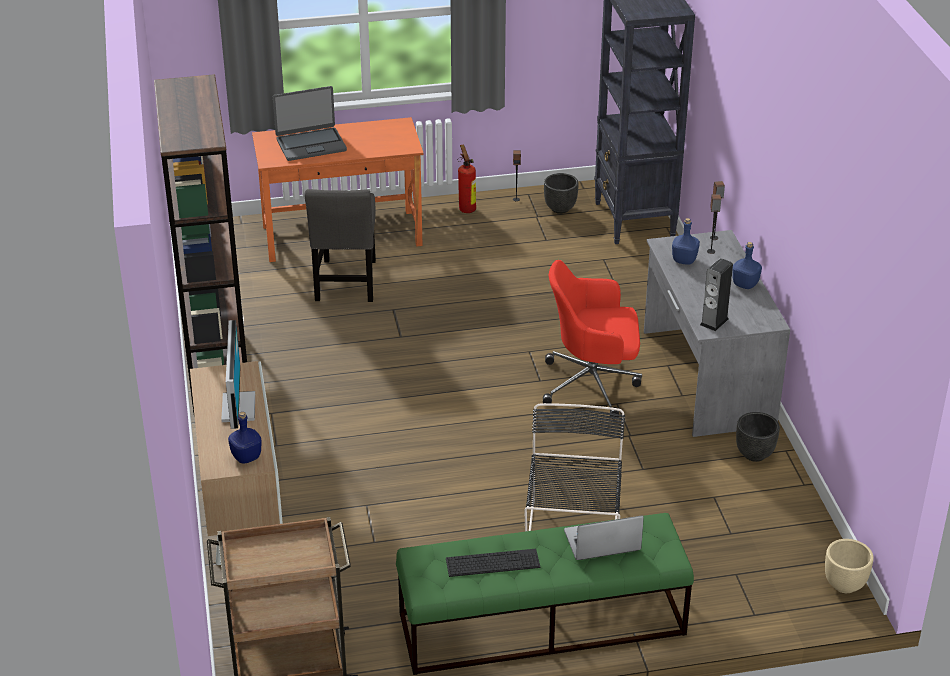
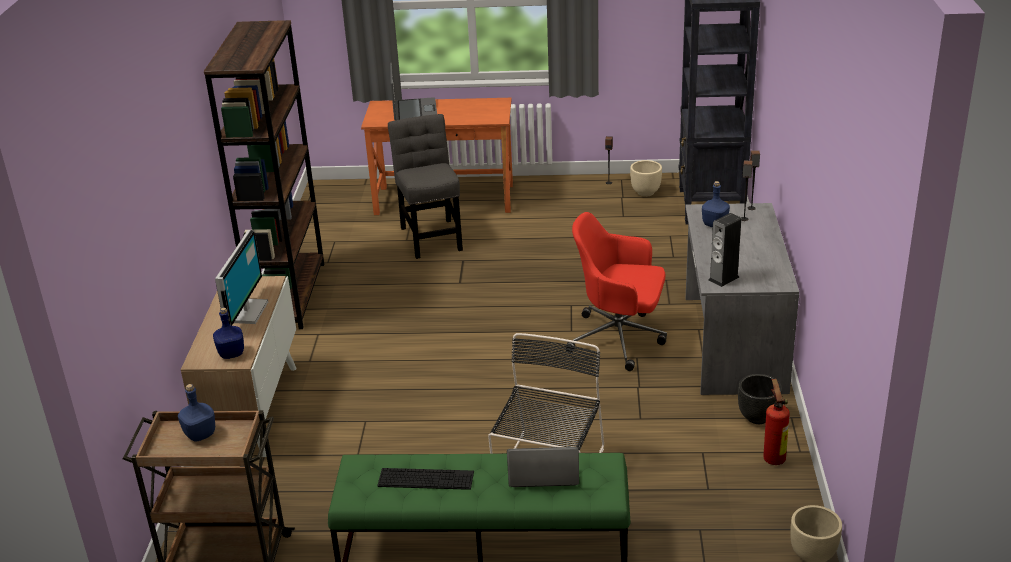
camera: 15 degrees right, 5 degrees down
laptop [273,86,347,161] -> laptop turned 90 degrees counterclockwise [390,63,437,120]
grey chair [304,189,376,302] -> grey chair turned 150 degrees clockwise [388,114,463,259]
fire extinguisher [458,144,476,213] -> fire extinguisher moved to [763,379,790,465]
black planter [544,173,579,214] -> beige planter [630,160,662,197]
blue bottle [732,242,762,289] -> blue bottle moved to [178,384,215,442]

